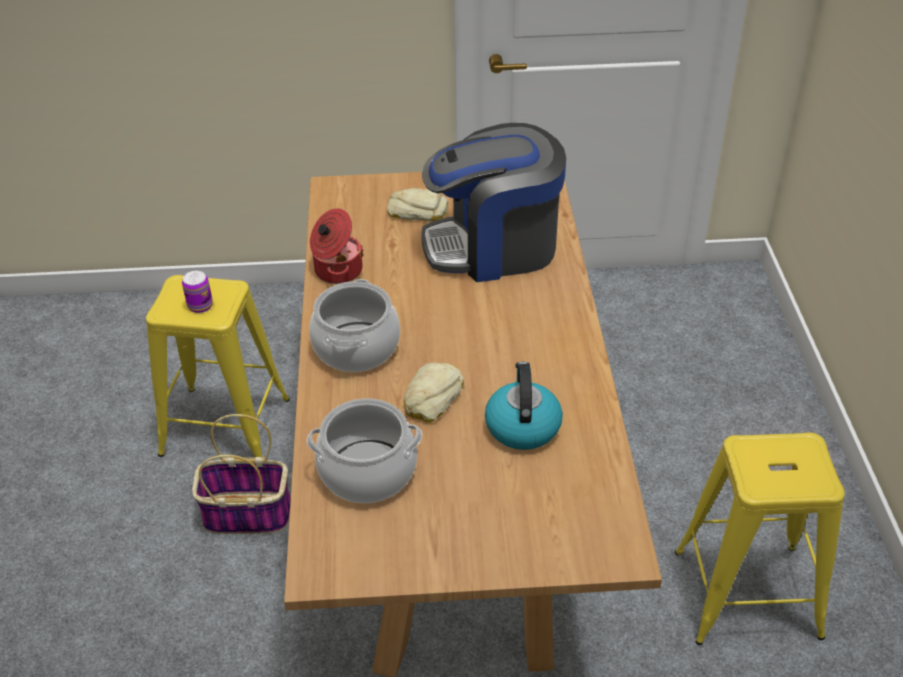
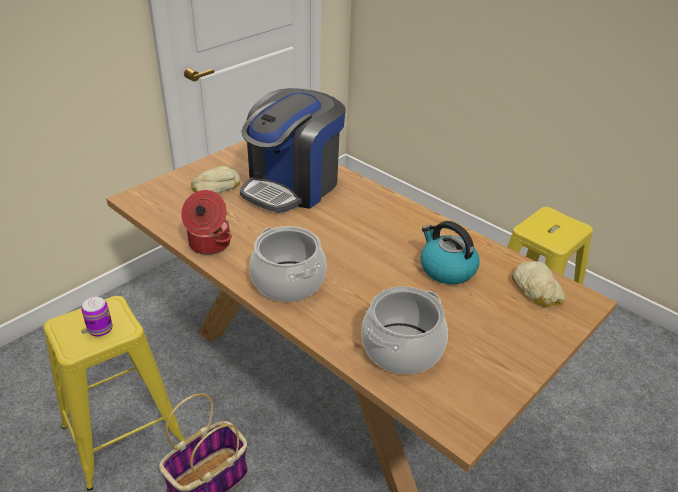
camera: 45 degrees left, 5 degrees down
bread [404,362,464,423] -> bread moved to [512,261,565,308]

